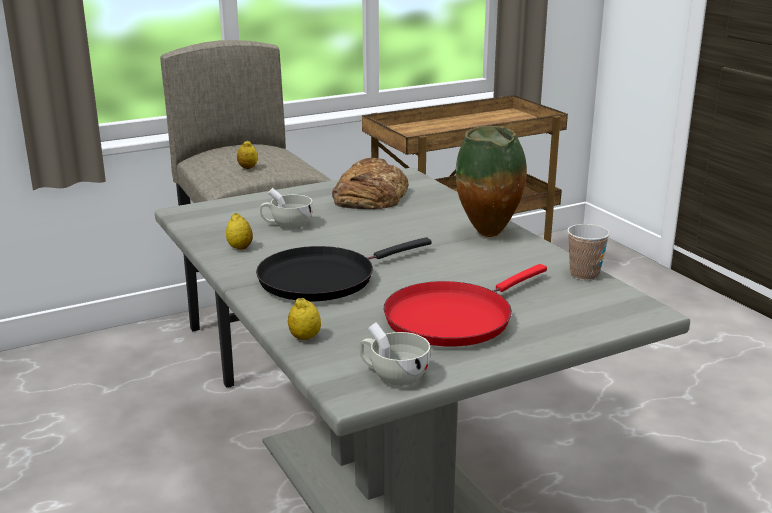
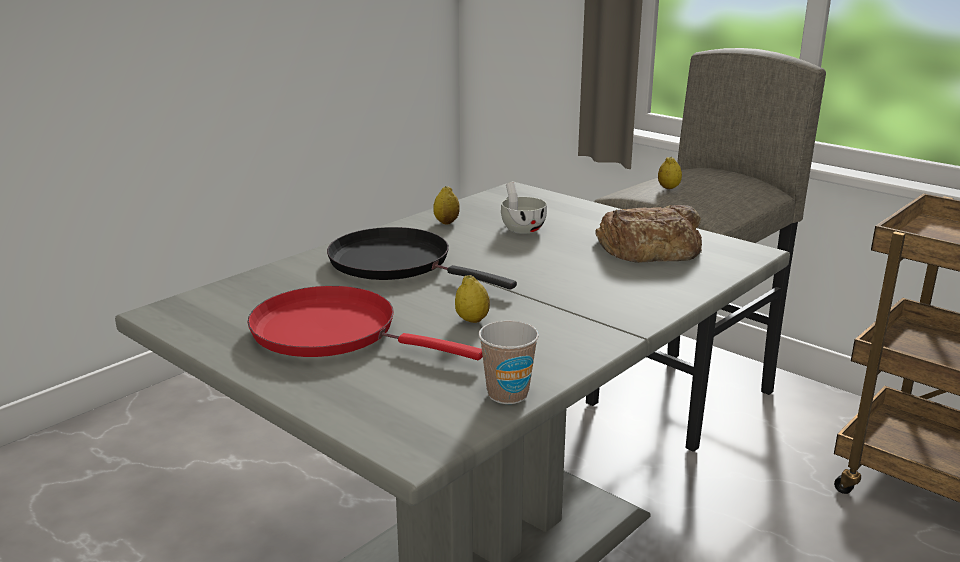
camera: 70 degrees right, 0 degrees up
lemon [288,298,321,340] -> lemon moved to [455,275,490,323]
white cup [359,322,430,386] -> none
vase [456,126,527,237] -> none

